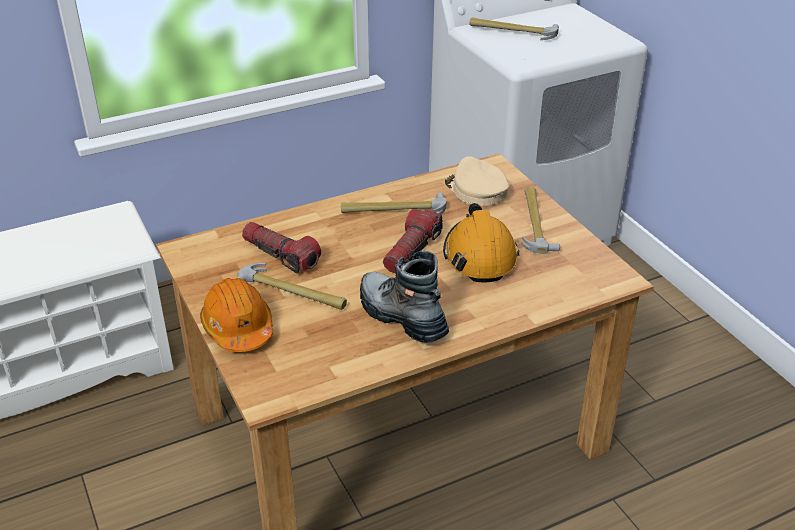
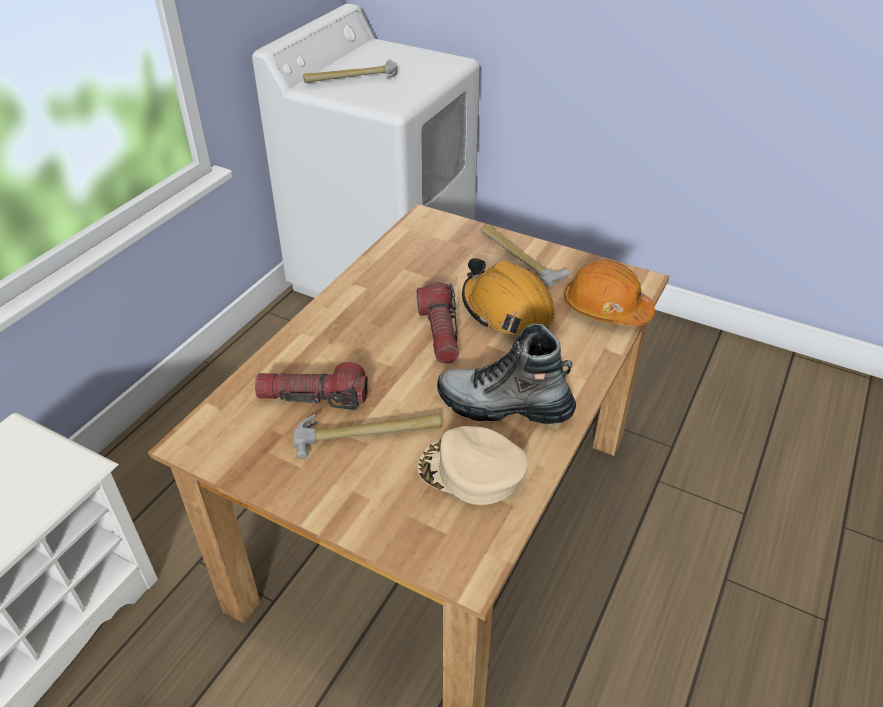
camera: 35 degrees left, 5 degrees up
orange hard hat [200,278,273,352] -> orange hard hat moved to [564,260,655,326]
hammer [341,192,447,215] -> none
beige cap [445,157,509,206] -> beige cap moved to [417,426,529,505]

